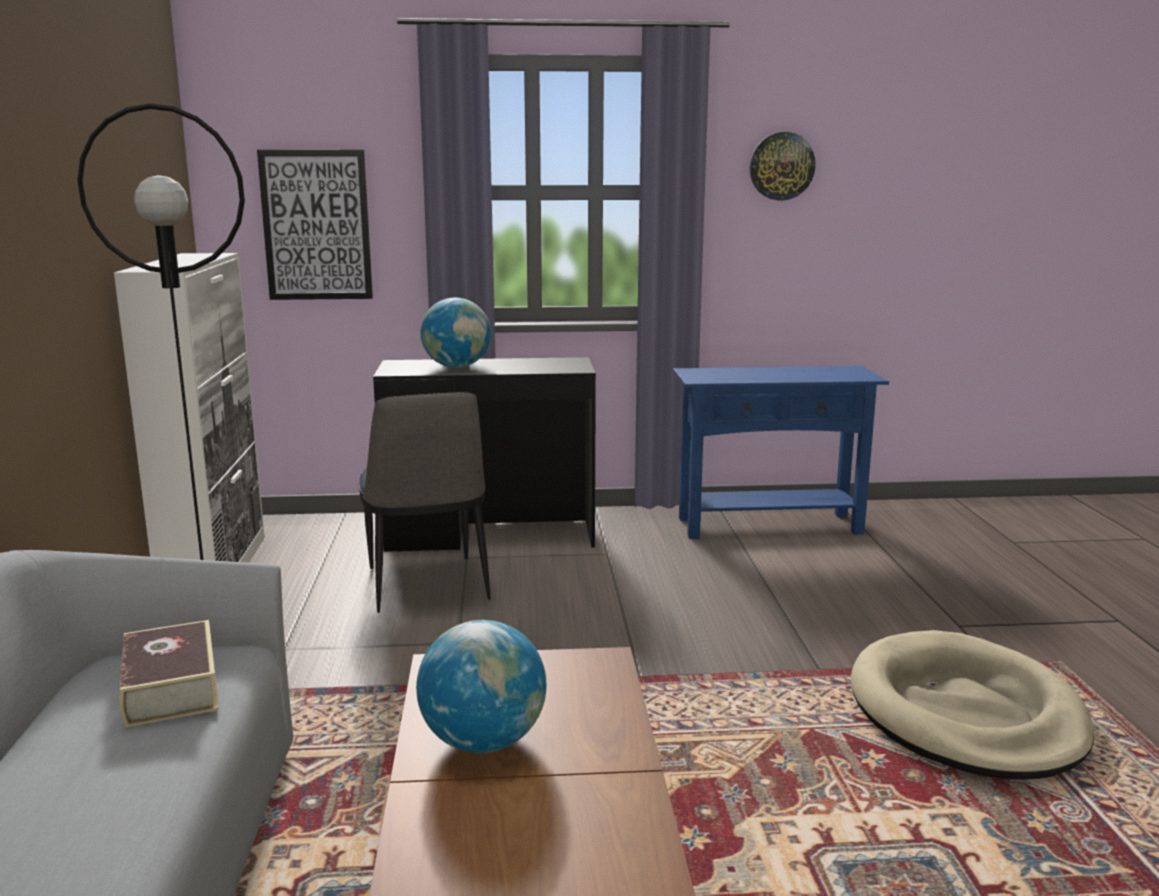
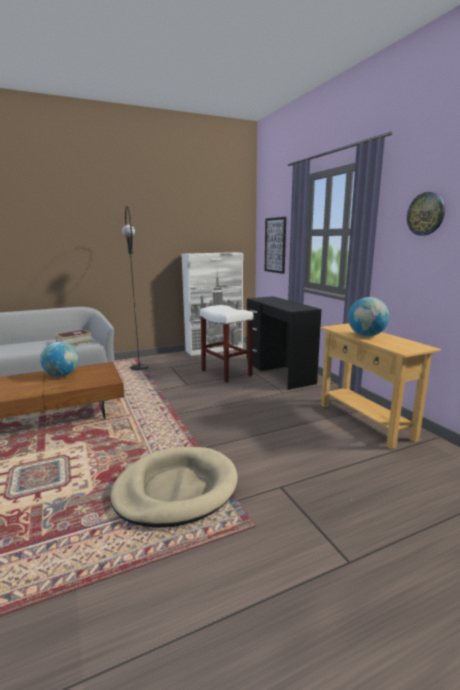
camera: 70 degrees right, 0 degrees up
chair [358,392,490,613] -> white stool [200,305,253,383]
globe [420,298,491,368] -> globe moved to [348,297,390,336]
blue console table [673,366,889,539] -> beige console table [320,323,441,449]

